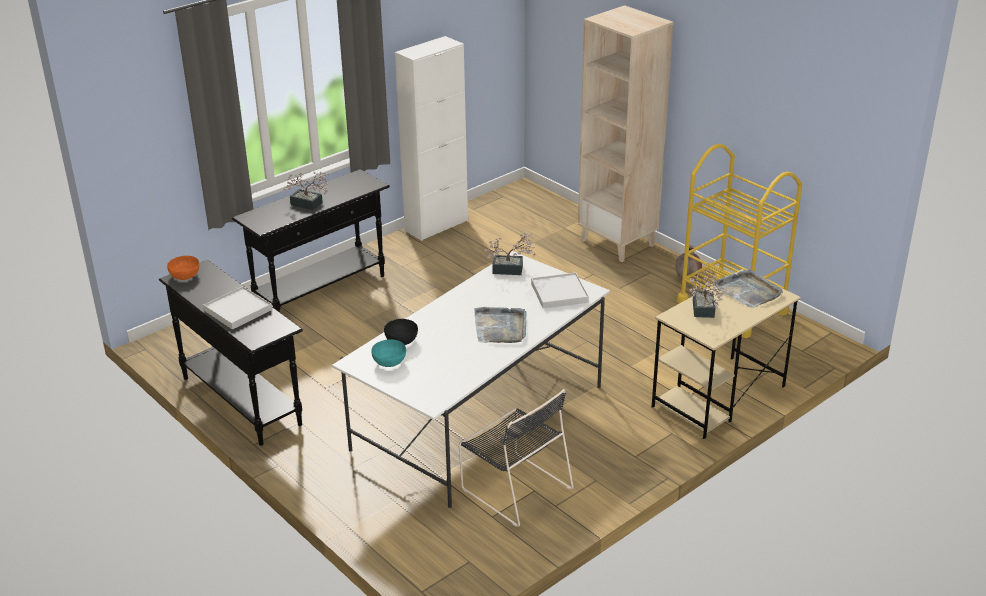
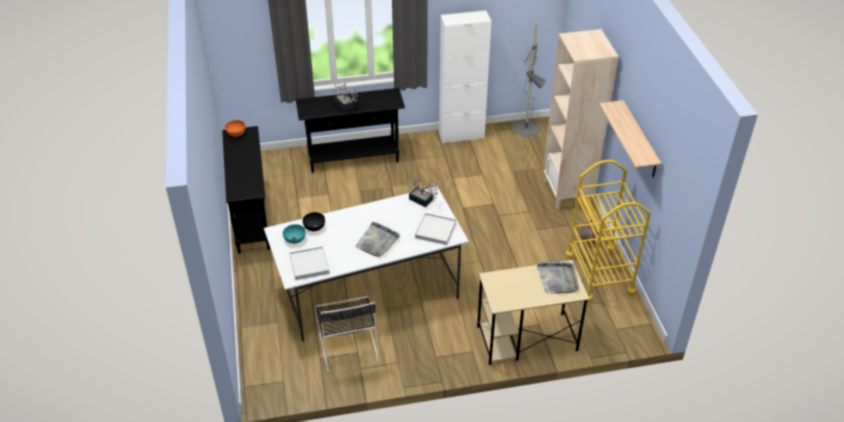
camera: 30 degrees right, 10 degrees up
white tray [203,286,272,329] -> white tray moved to [290,246,330,280]
potted plant [689,271,727,318] -> none
none -> grey floor lamp [512,21,546,168]
none -> shelf [599,100,662,177]

